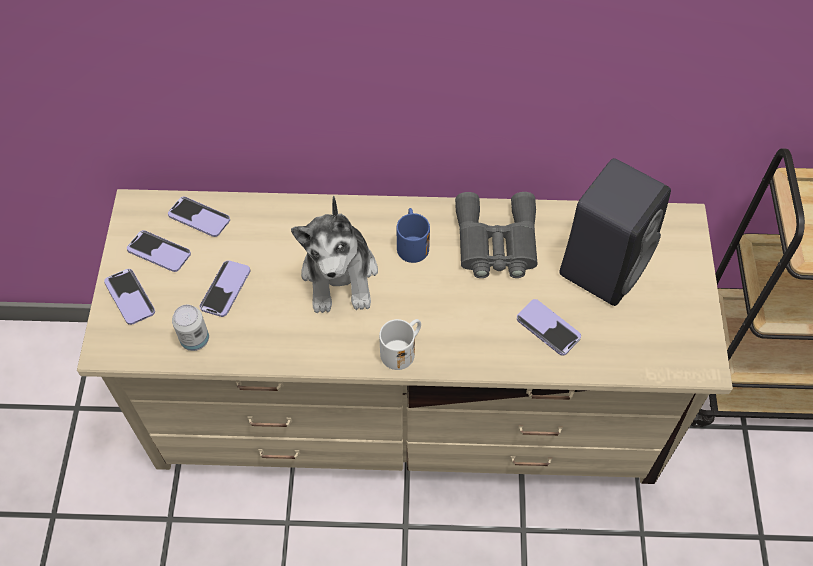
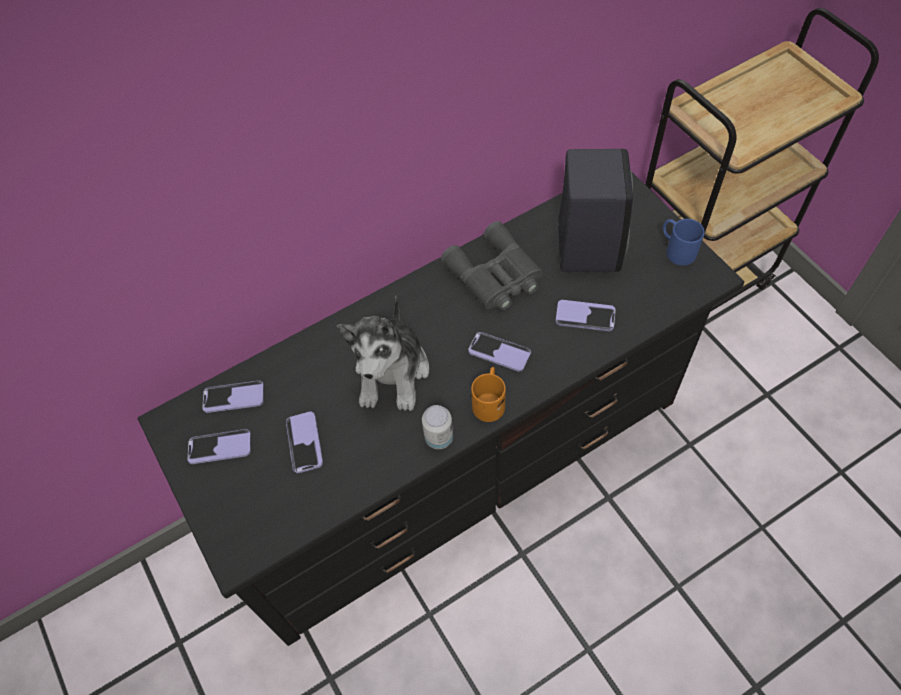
camera: 30 degrees left, 0 degrees up
beige dresser [77,189,733,484] -> black dresser [138,172,744,646]
phone [104,269,155,325] -> phone moved to [468,332,531,372]
can [172,305,209,351] -> can moved to [422,405,453,449]
plush toy [291,196,378,313] -> plush toy turned 45 degrees clockwise [337,296,429,411]
white mug [379,319,421,370] -> orange mug [471,367,506,422]
blue mug [397,208,430,263] -> blue mug moved to [663,219,705,266]

